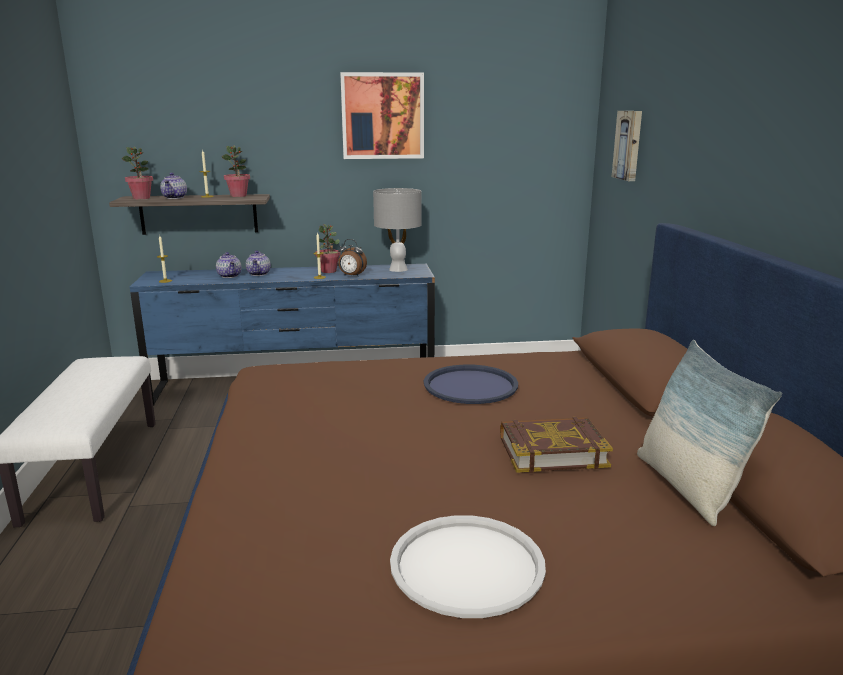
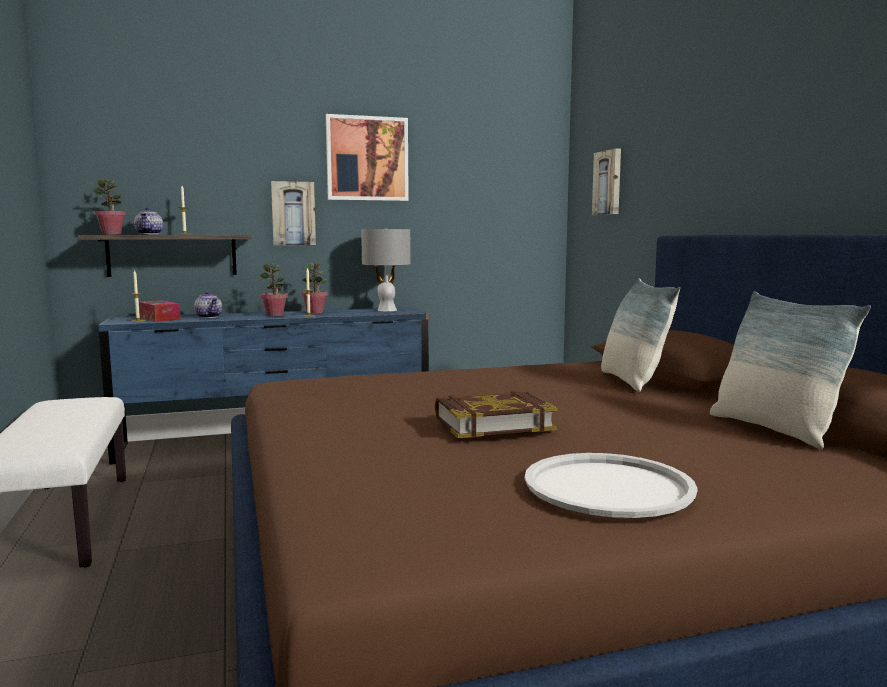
camera: 10 degrees left, 10 degrees down
potted plant [222,146,250,197] -> potted plant moved to [260,264,288,316]
teapot [246,251,271,276] -> none
alarm clock [338,239,367,277] -> none
blue tray [424,364,518,404] -> none
book [500,417,613,473] -> book moved to [435,391,557,438]
none -> tissue box [139,300,181,322]
none -> picture [271,181,316,245]
none -> pillow [601,278,680,392]

